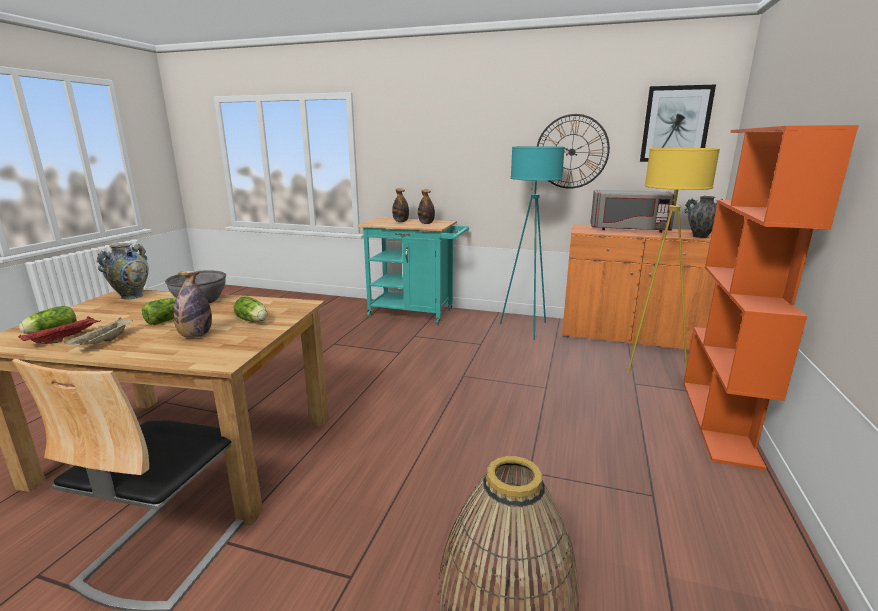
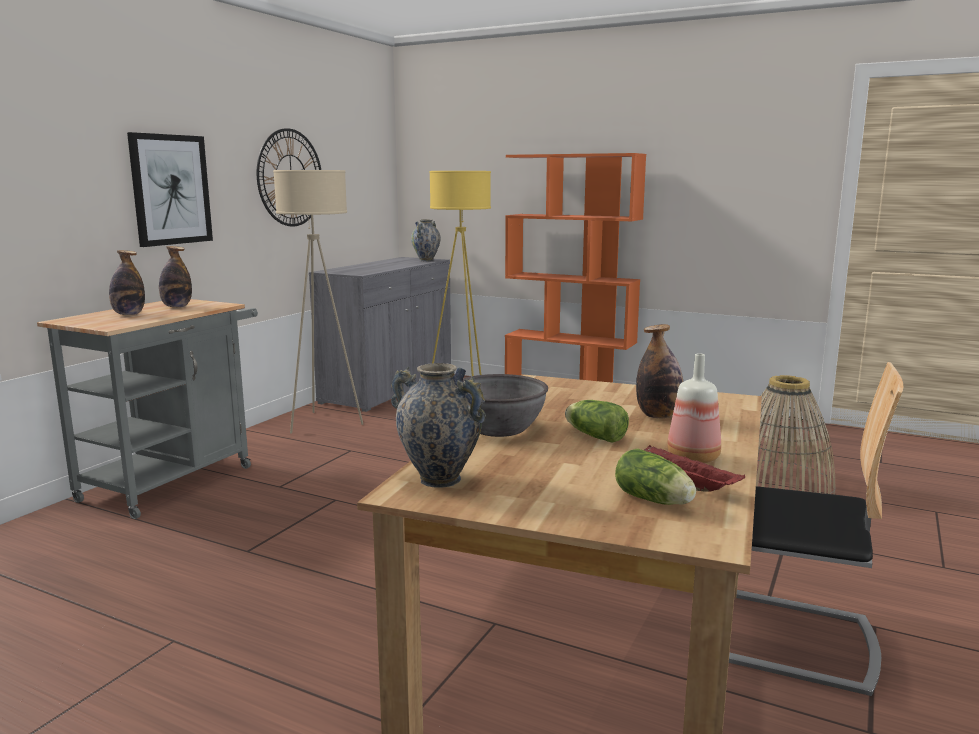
camera: 80 degrees left, 5 degrees down
beige tray [64,317,133,346] -> bottle [667,353,721,463]
lettuce [234,296,268,322] -> none
turquoise cart [358,217,469,324] -> grey cart [37,299,258,519]
turquoise floor lamp [500,146,565,340] -> beige floor lamp [273,170,363,434]
orange cabinet [562,224,716,350] -> grey cabinet [309,257,451,412]
grey microwave [591,190,675,233] -> none
picture [640,85,716,162] -> picture moved to [127,132,213,247]

